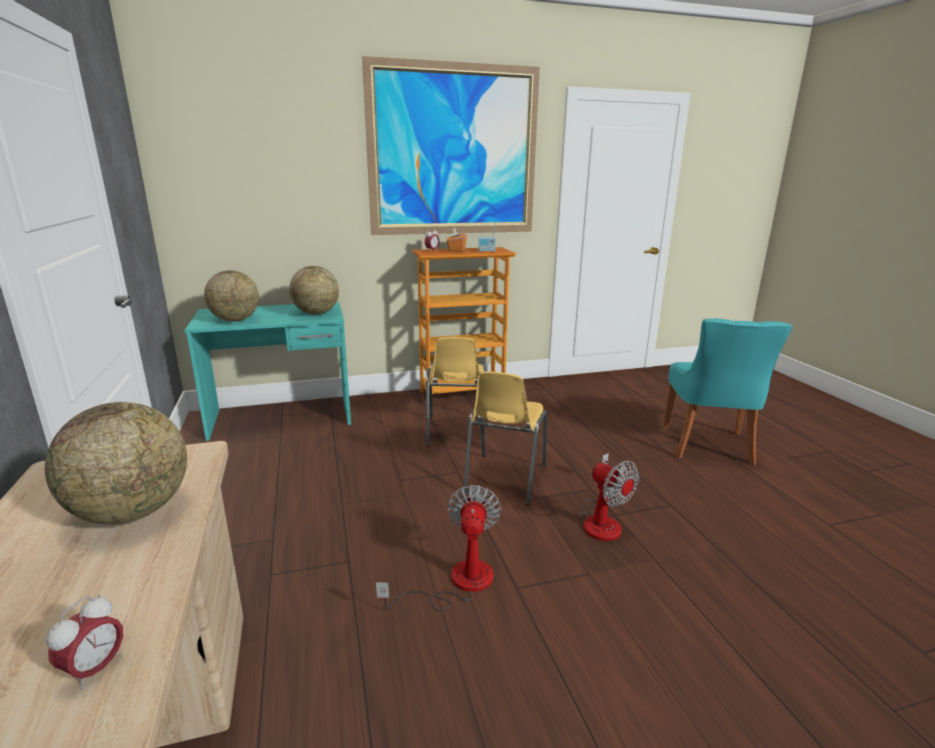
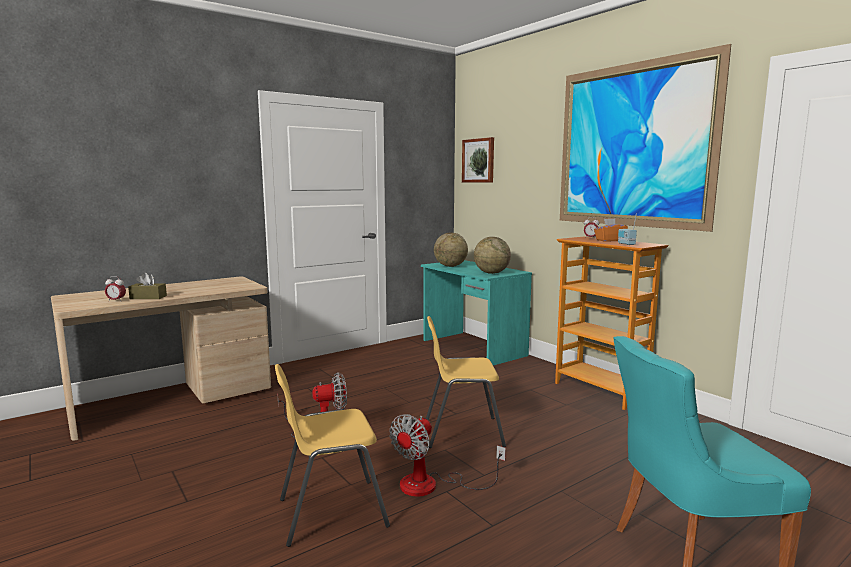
camera: 70 degrees right, 10 degrees down
globe [45,402,187,524] -> none
yellow chair [426,337,487,447] -> yellow chair moved to [275,364,390,547]
none -> brown tissue box [128,273,167,299]
none -> picture [462,137,494,182]

